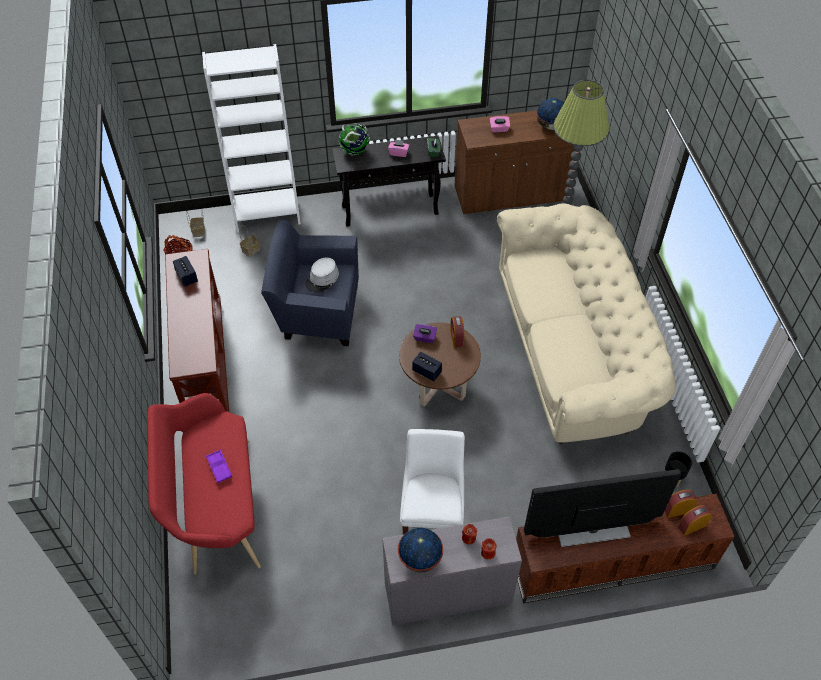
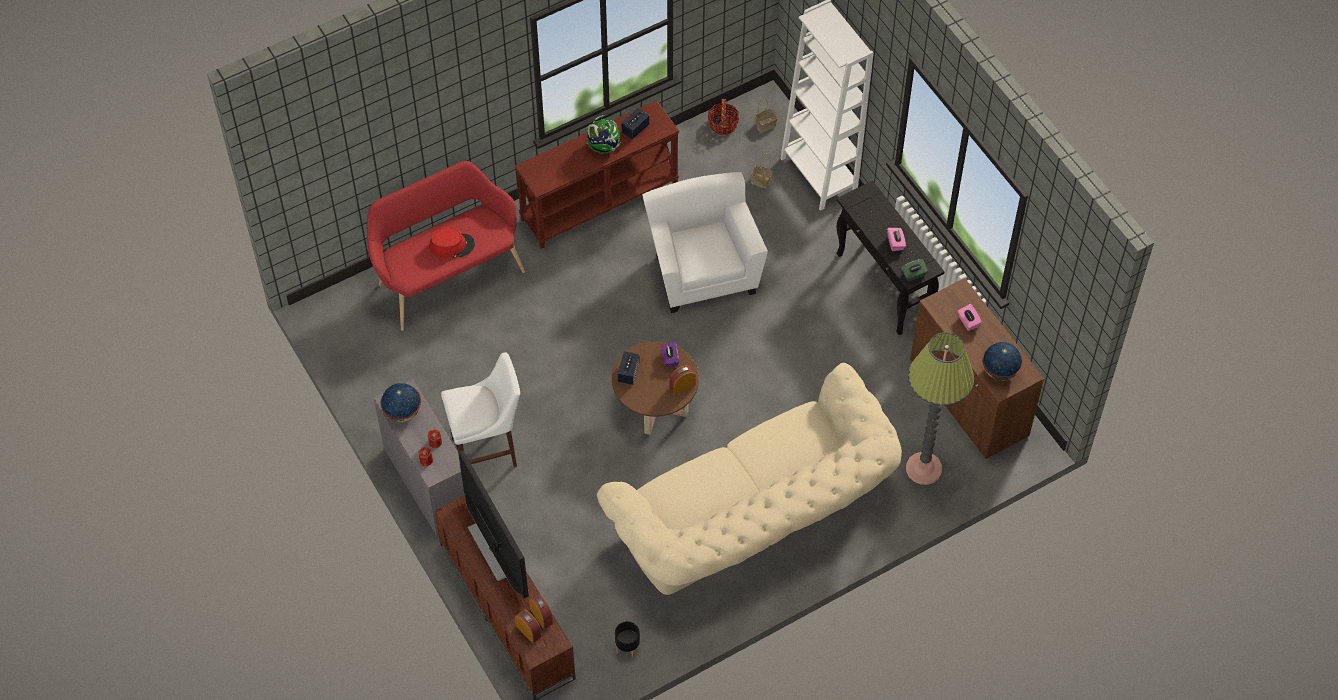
camera: 70 degrees right, 5 degrees up
purple tray [206,450,232,483] -> red hat [429,227,475,258]
blue armchair [261,220,359,346] -> white armchair [642,172,768,313]
grey hat [305,257,339,293] -> none
globe [339,124,370,156] -> globe moved to [587,115,621,154]

